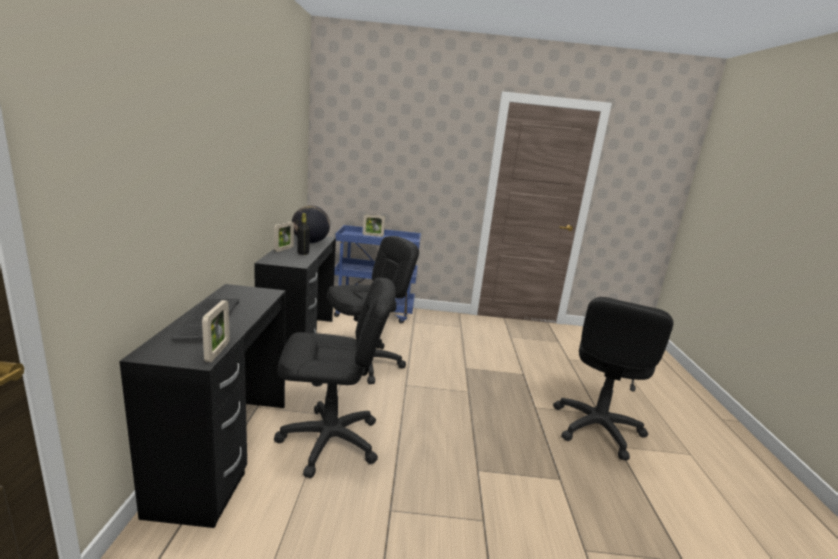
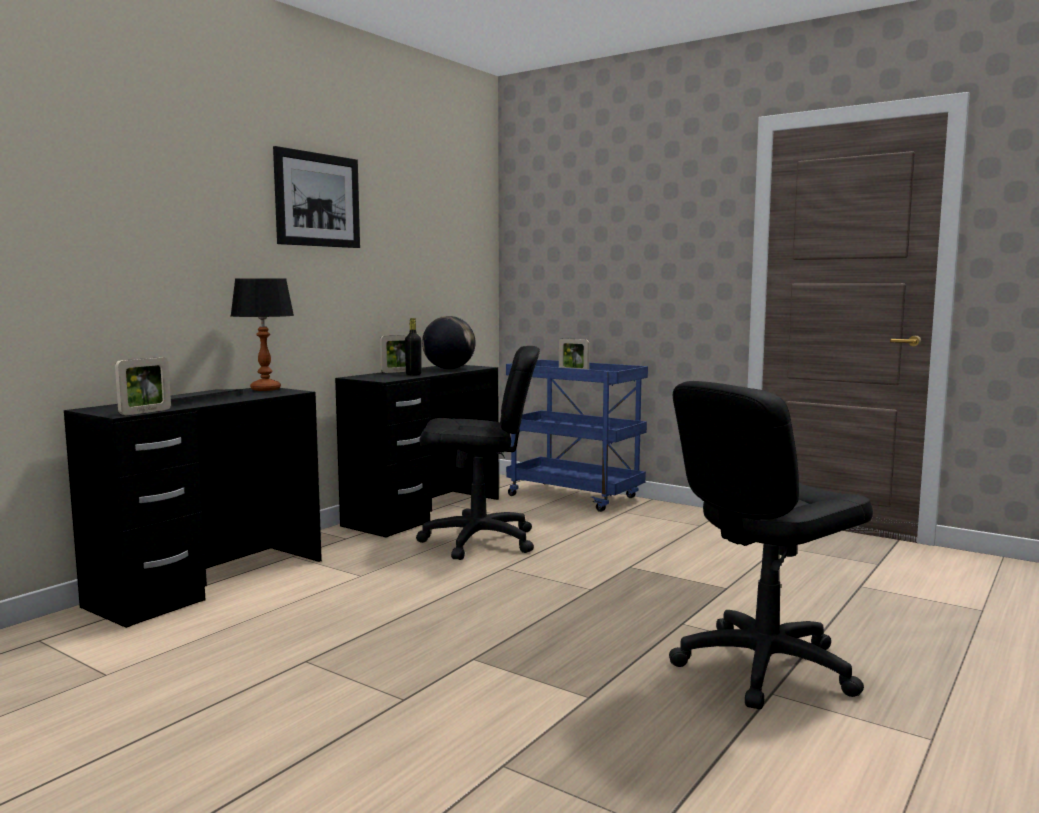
camera: 35 degrees right, 10 degrees down
black office chair [274,278,396,478] -> none
none -> table lamp [230,278,294,391]
none -> picture [273,146,360,248]

